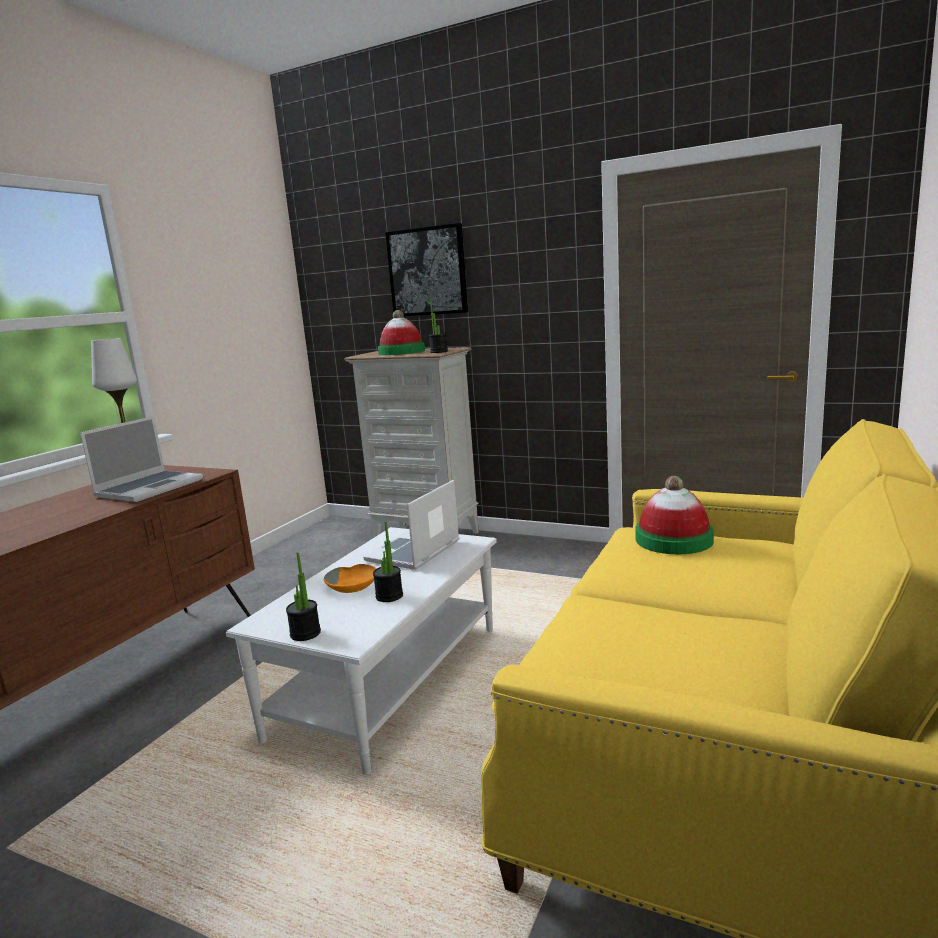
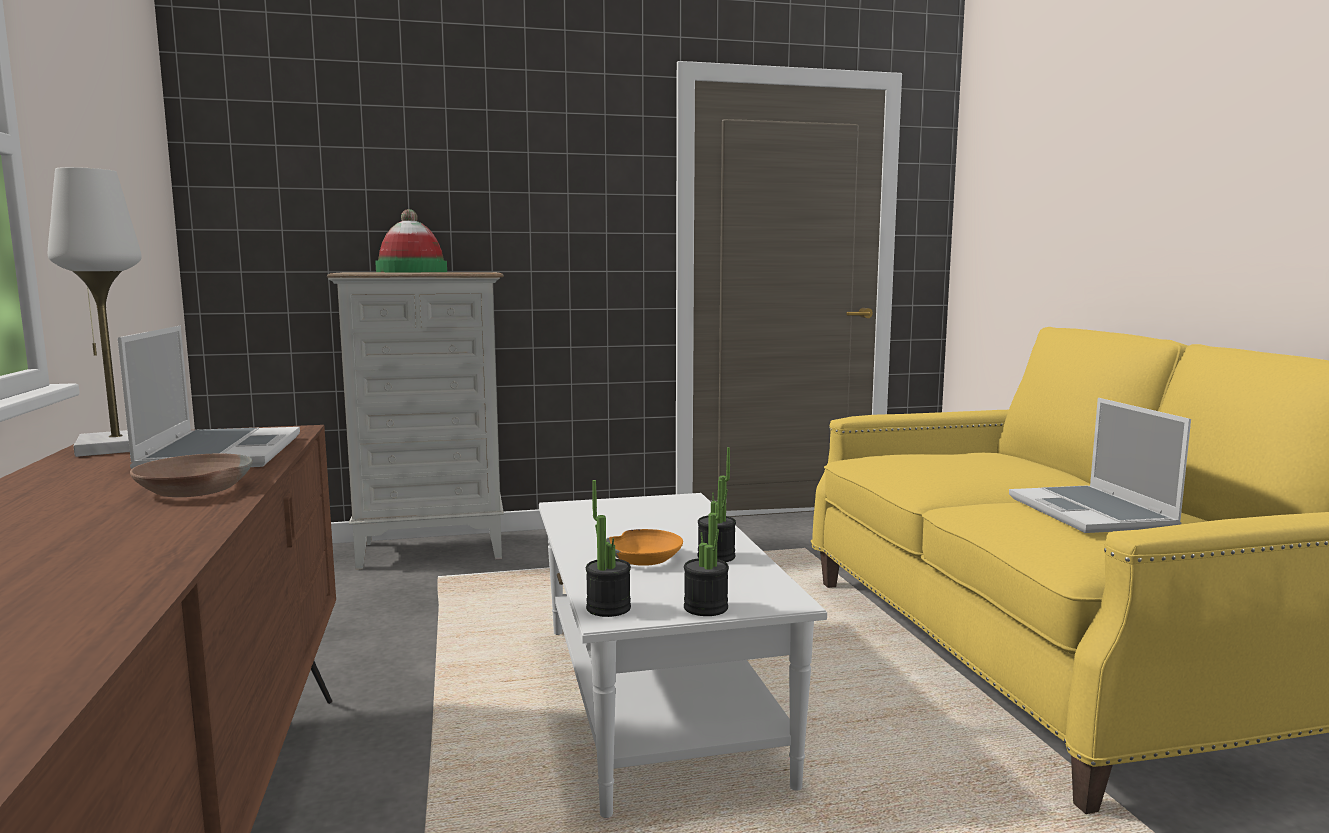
camera: 40 degrees left, 5 degrees down
laptop [363,480,459,570] -> laptop moved to [1009,398,1191,533]
picture [385,223,468,316] -> none
potted plant [429,299,448,353] -> potted plant moved to [586,480,631,617]
hat [635,476,714,554] -> none
none -> brown bowl [130,453,253,497]

